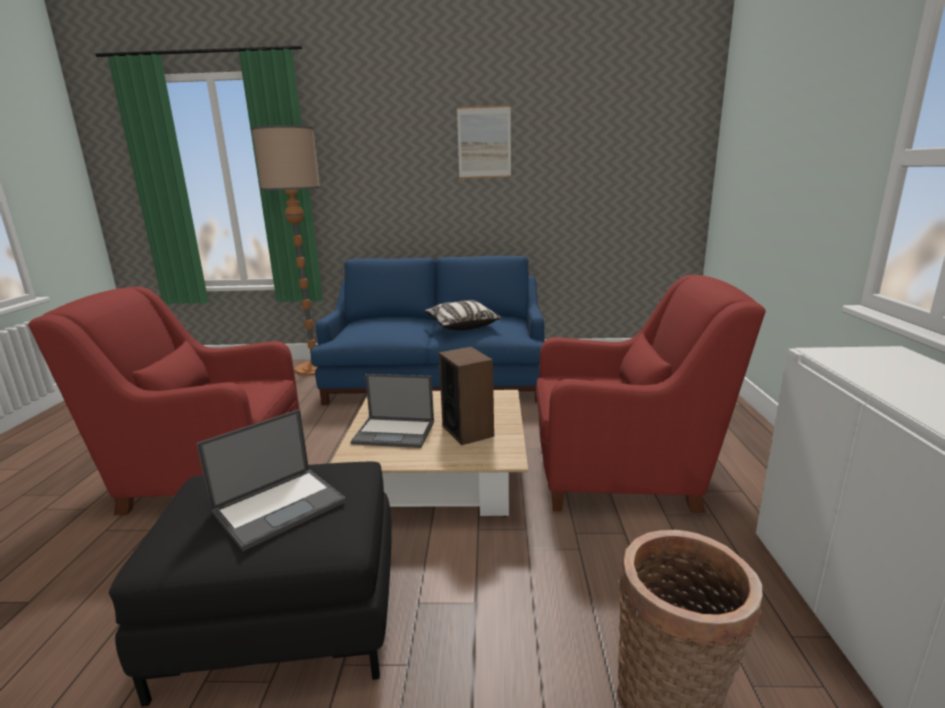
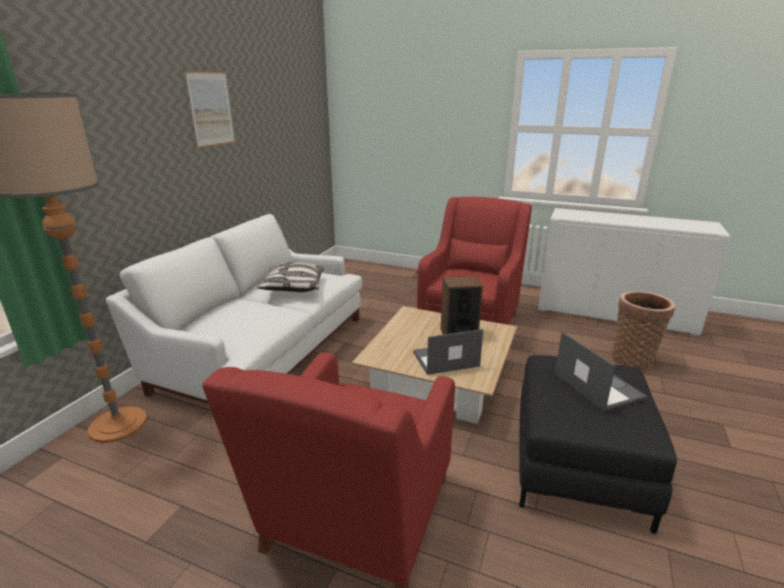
camera: 70 degrees left, 5 degrees up
blue sofa [311,256,544,405] -> white sofa [106,214,362,404]
laptop [351,374,434,448] -> laptop turned 135 degrees counterclockwise [413,329,483,375]

